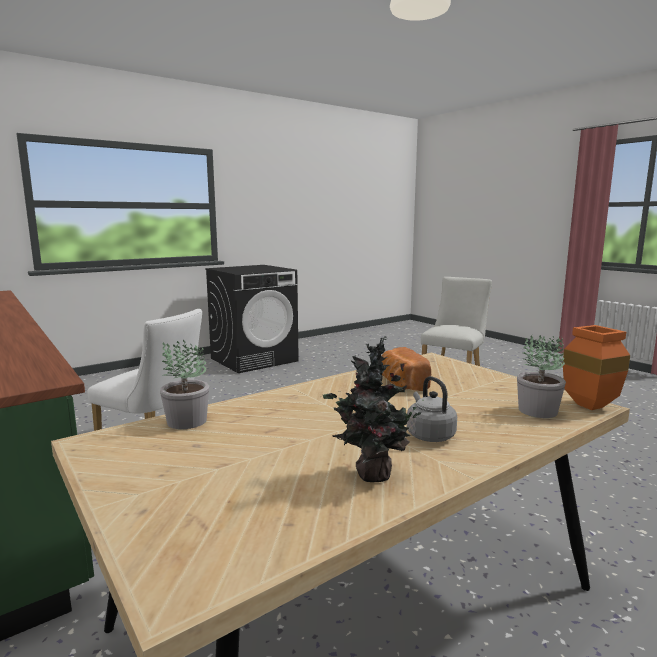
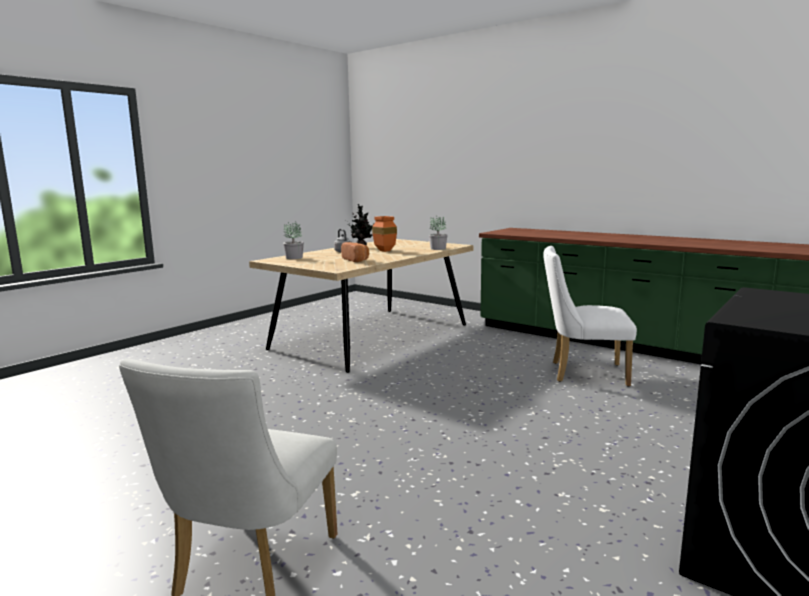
camera: 165 degrees right, 0 degrees up
orange vase [563,325,630,410] -> orange vase moved to [372,216,397,252]

